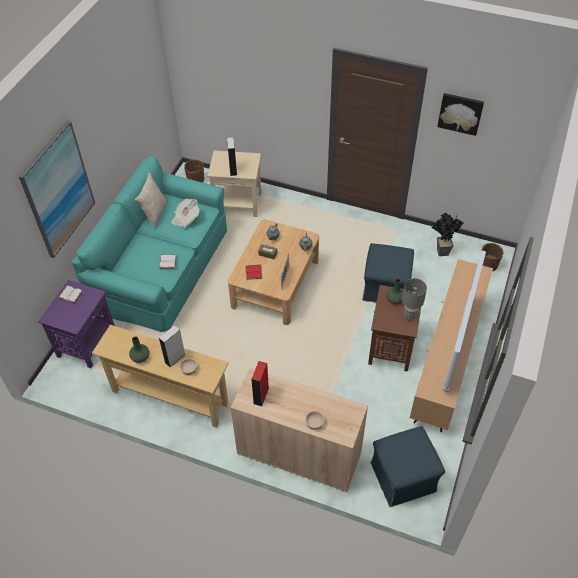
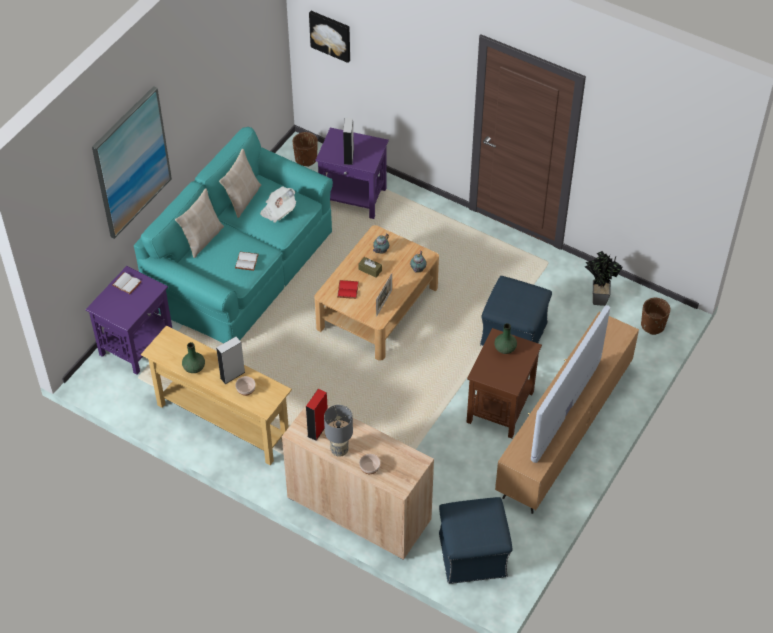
camera: 10 degrees right, 0 degrees up
beige side table [207,151,261,217] -> purple side table [315,128,389,219]
grey table lamp [402,278,427,321] -> grey table lamp moved to [324,405,353,457]
picture [437,93,484,136] -> picture moved to [309,11,350,63]
none -> beige pillow [175,188,224,258]

